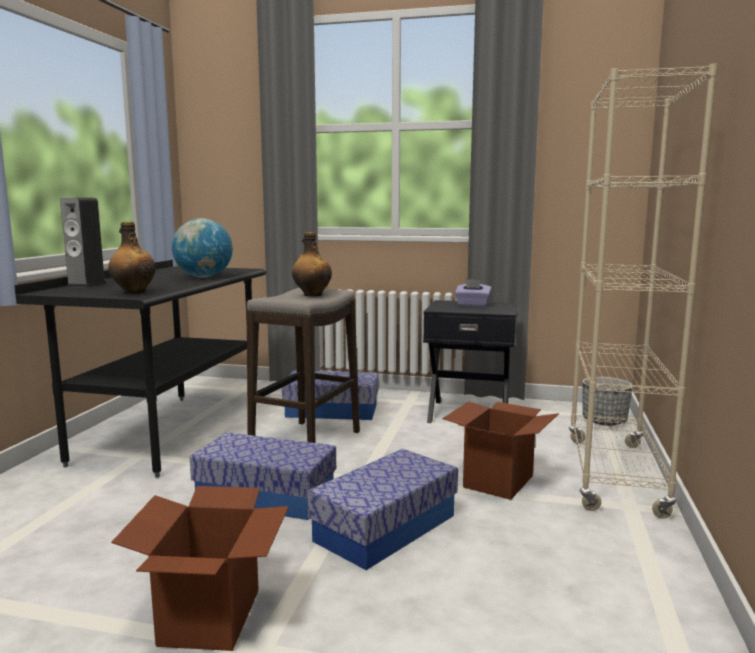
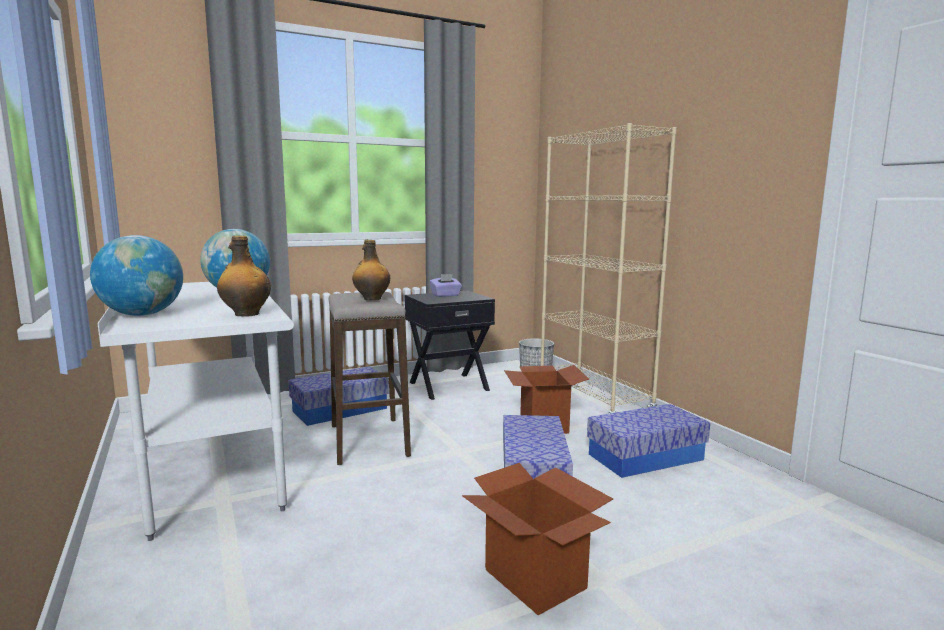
camera: 40 degrees left, 0 degrees up
black desk [14,260,266,478] -> white desk [97,282,294,541]
speaker [60,198,107,288] -> globe [90,235,183,316]
storage box [190,432,336,520] -> storage box moved to [587,404,710,478]

